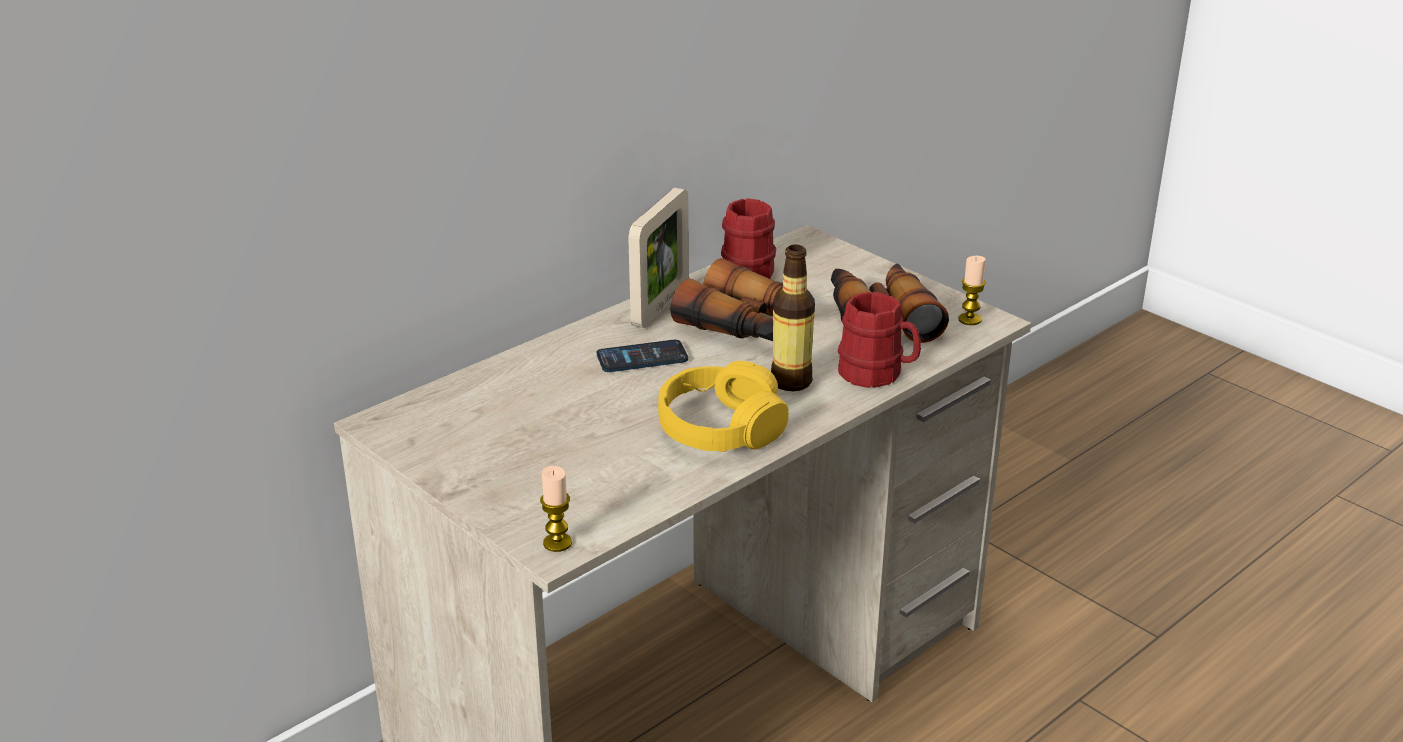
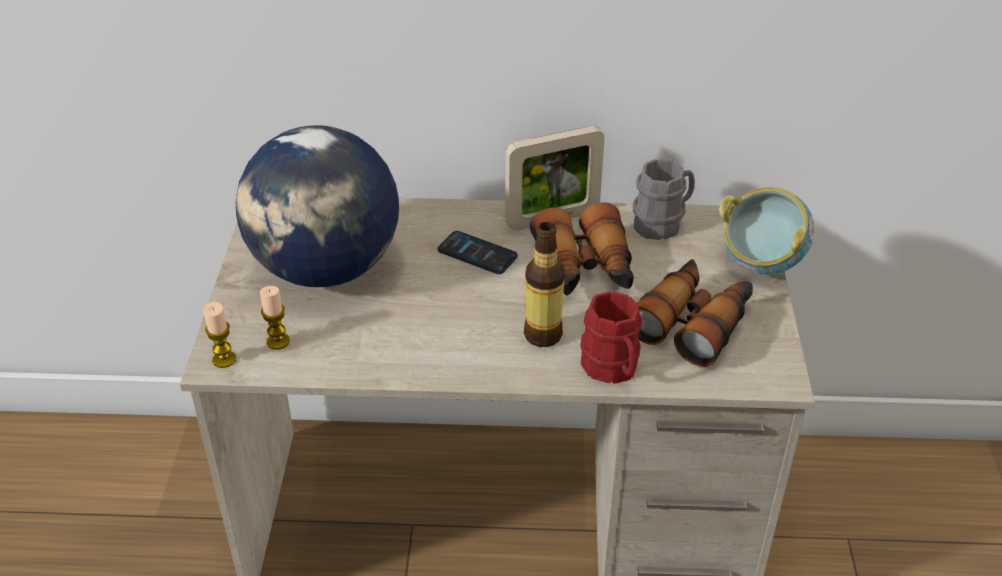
camera: 45 degrees right, 10 degrees up
yellow headphones [658,361,789,452] -> none
red mug [721,198,776,279] -> grey mug [633,159,695,240]
candle [958,256,986,325] -> candle moved to [260,286,290,350]
none -> globe [236,125,399,287]
none -> bowl [719,187,815,275]

